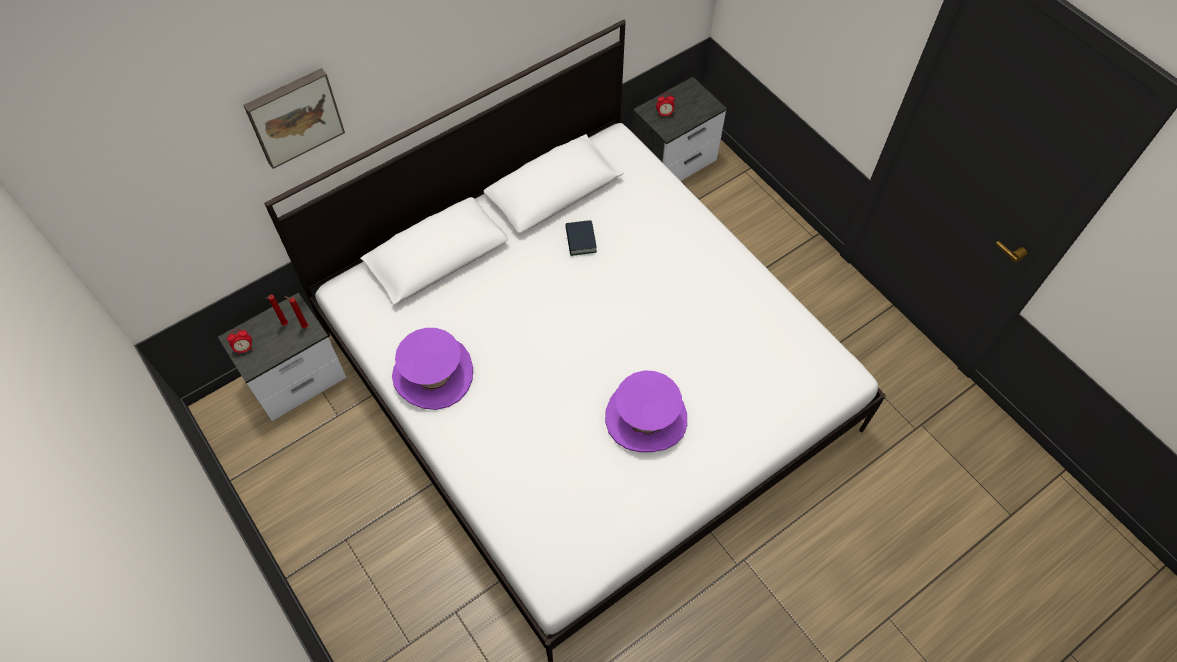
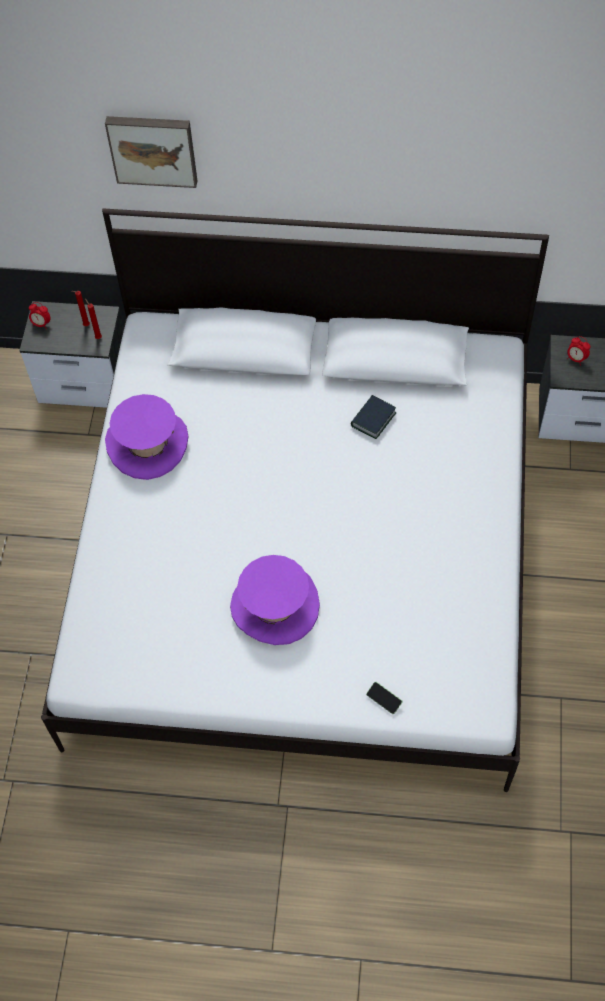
camera: 45 degrees right, 0 degrees up
none -> phone [366,682,402,714]

